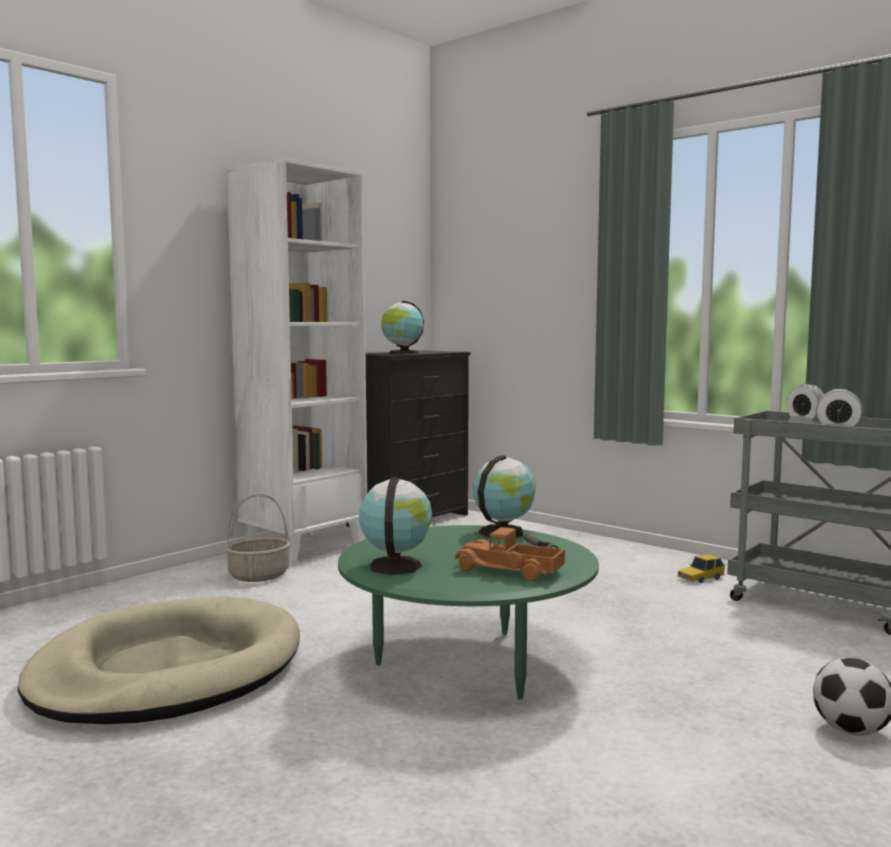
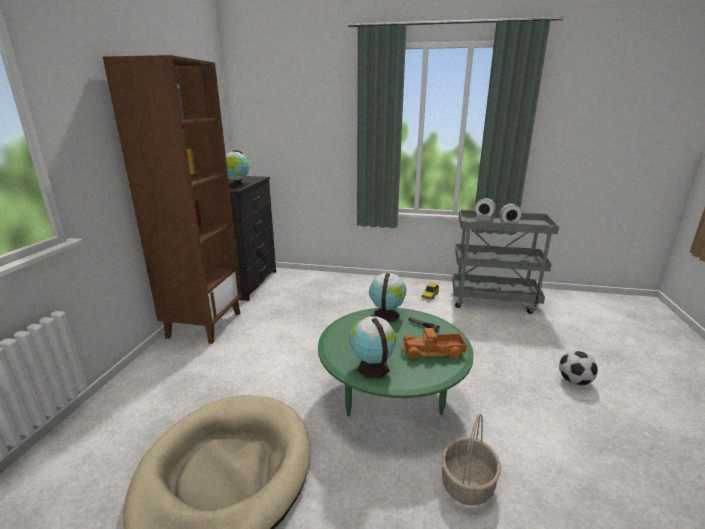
camera: 30 degrees left, 15 degrees up
basket [225,494,291,582] -> basket moved to [442,414,501,506]
white bookcase [227,158,367,566] -> brown bookcase [103,55,242,344]

